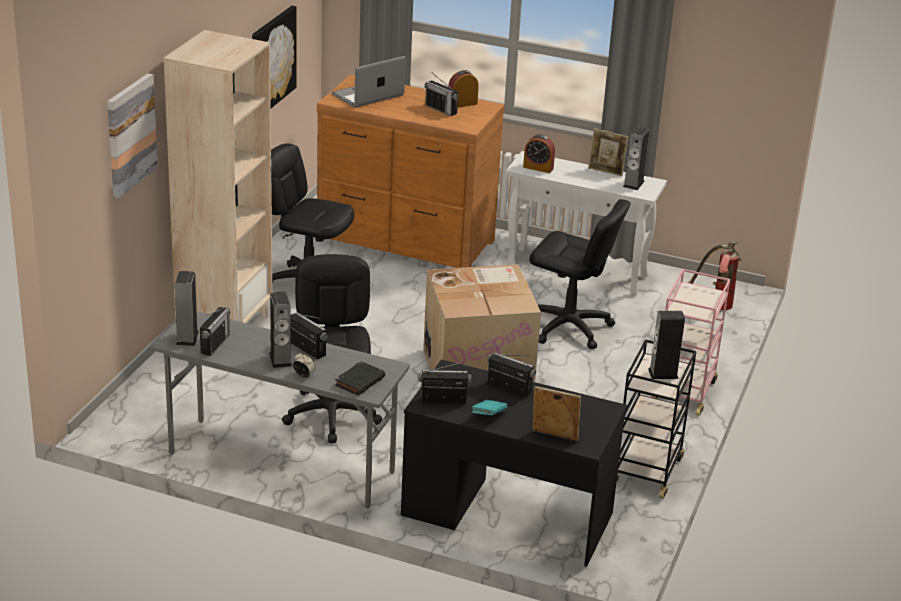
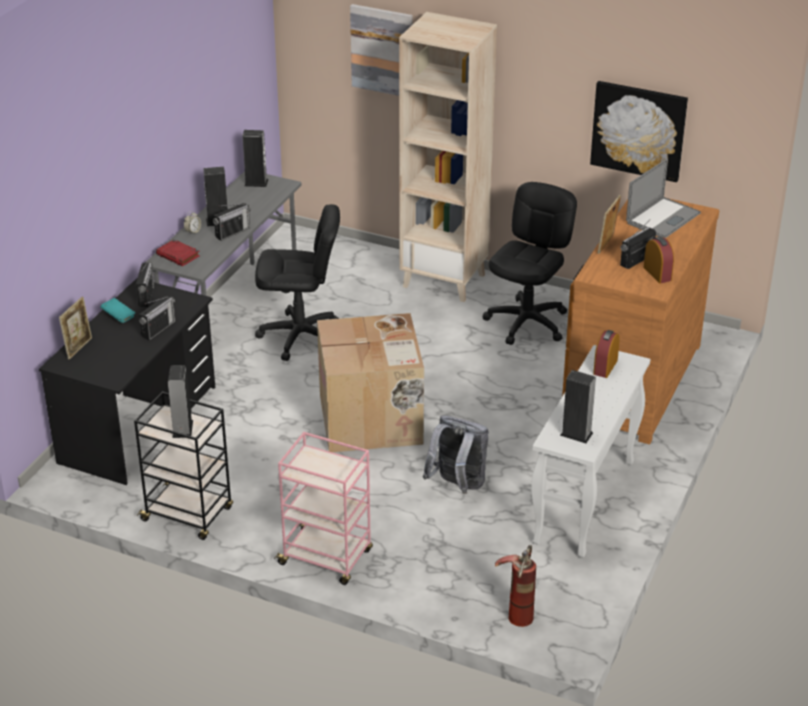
camera: 95 degrees right, 5 degrees up
radio [200,307,230,356] -> none
laptop [332,56,406,108] -> laptop turned 75 degrees clockwise [626,158,701,238]
black book [335,361,385,395] -> red book [156,239,200,266]
black office chair [529,199,631,349] -> grey backpack [423,416,489,494]
picture frame [588,128,629,176] -> picture frame moved to [598,195,621,254]

